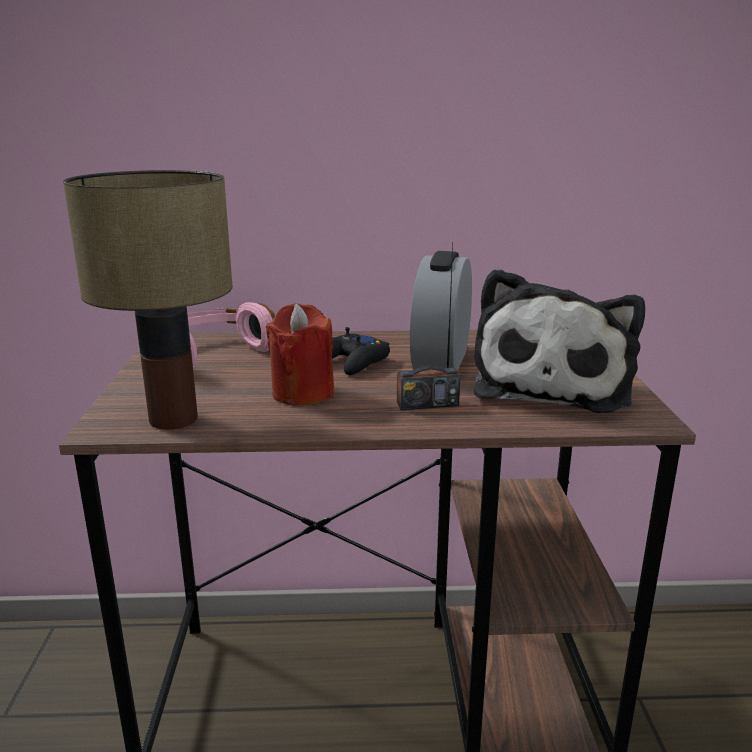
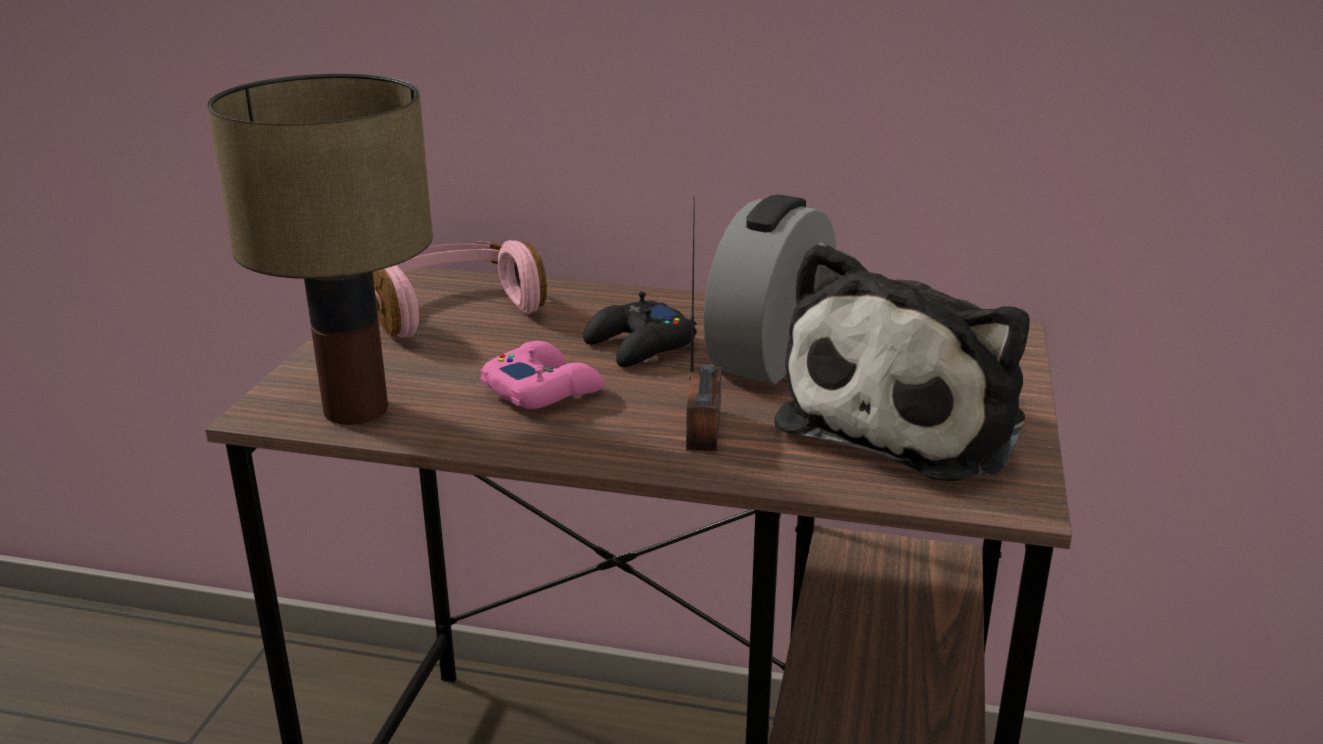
camera: 15 degrees right, 5 degrees up
red candle [266,303,335,405] -> pink game controller [480,341,604,409]
radio [397,245,461,410] -> radio turned 90 degrees counterclockwise [686,196,721,451]

